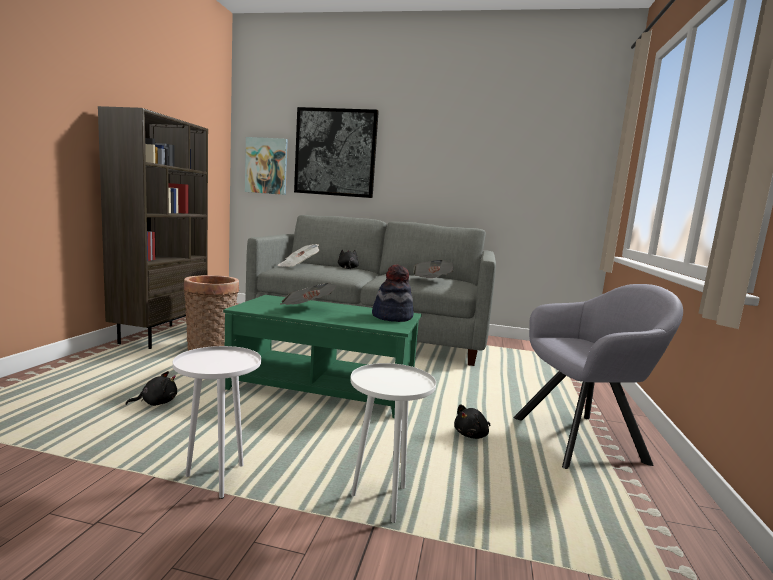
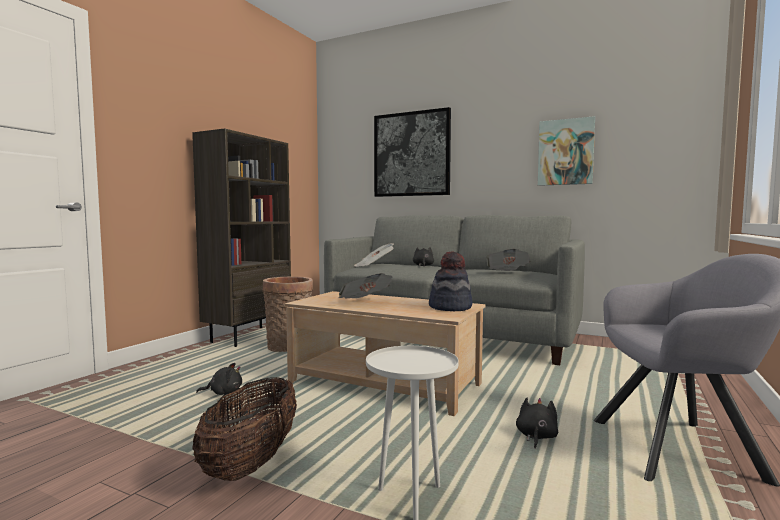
camera: 15 degrees right, 5 degrees down
white side table [173,346,261,499] -> basket [192,377,297,481]
green coffee table [223,295,422,418] -> beige coffee table [285,291,486,416]
picture [245,137,288,195] -> picture moved to [538,116,595,186]
black plush toy [454,405,490,439] -> black plush toy turned 135 degrees clockwise [516,398,558,449]

